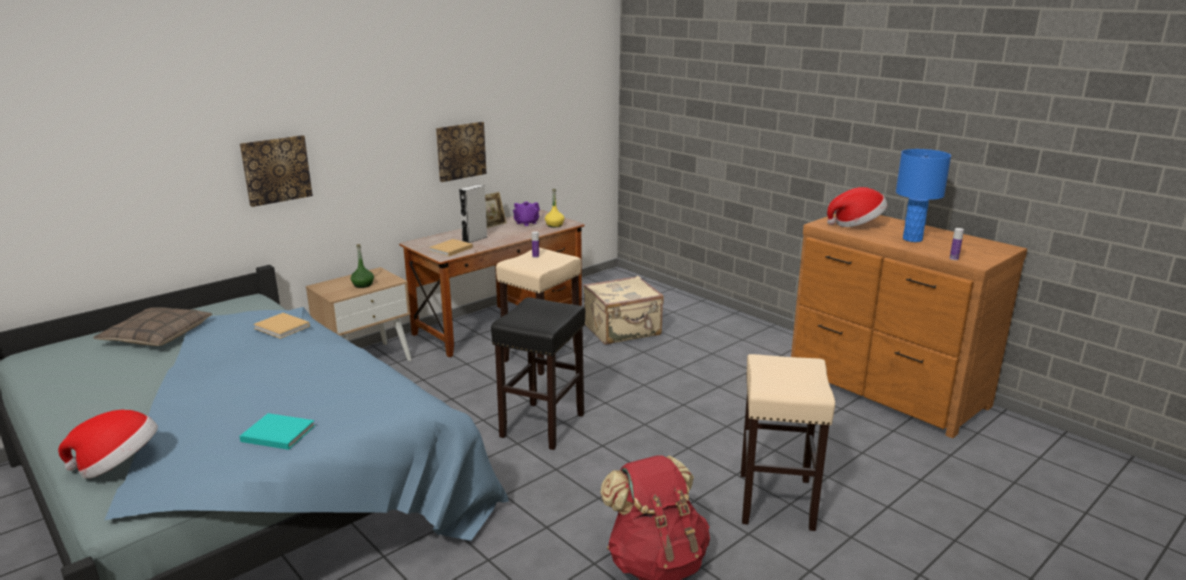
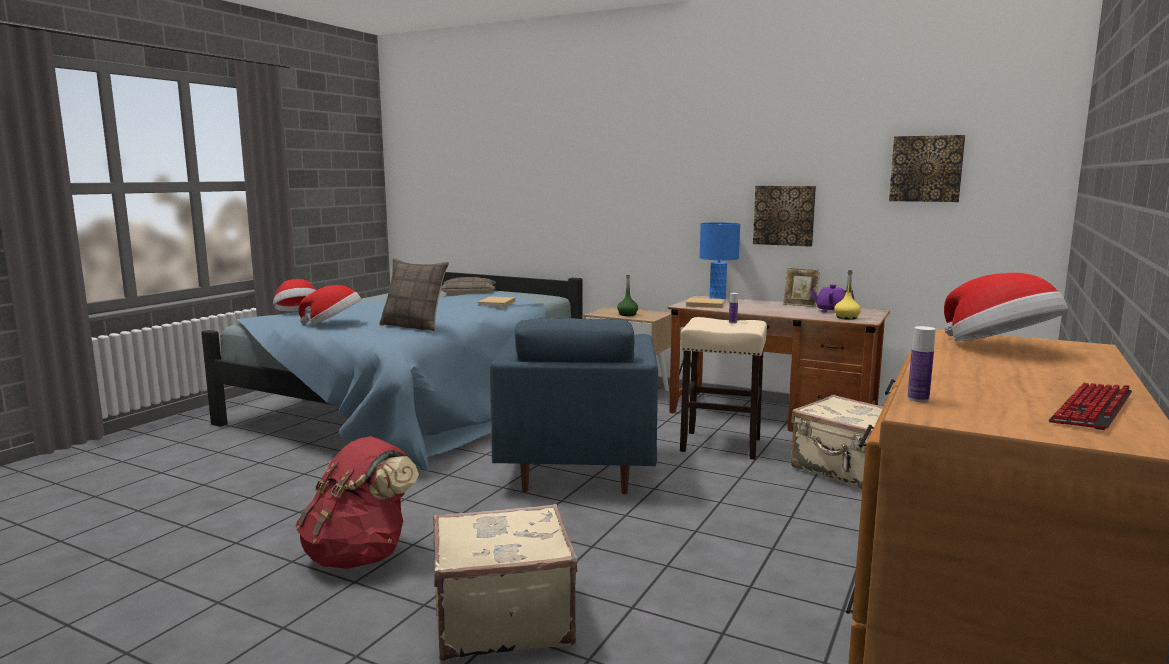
camera: 70 degrees right, 10 degrees down
picture [240,135,313,207] -> picture moved to [889,135,965,202]
turquoise book [240,413,315,450] -> hat [298,285,361,325]
grey speaker [459,184,487,243] -> none
black stool [491,297,586,450] -> blue armchair [490,318,658,494]
beige stool [741,354,835,531] -> beige suitcase [433,504,578,661]
blue table lamp [896,149,951,242] -> blue table lamp moved to [699,222,740,299]
none -> pillow [379,258,449,332]
none -> keyboard [1049,383,1132,430]

